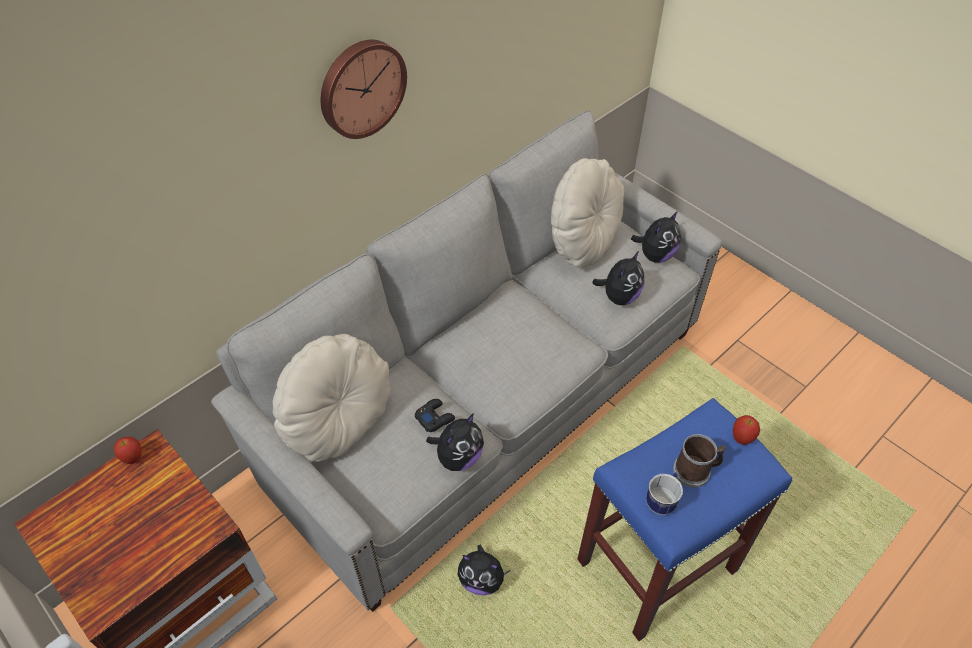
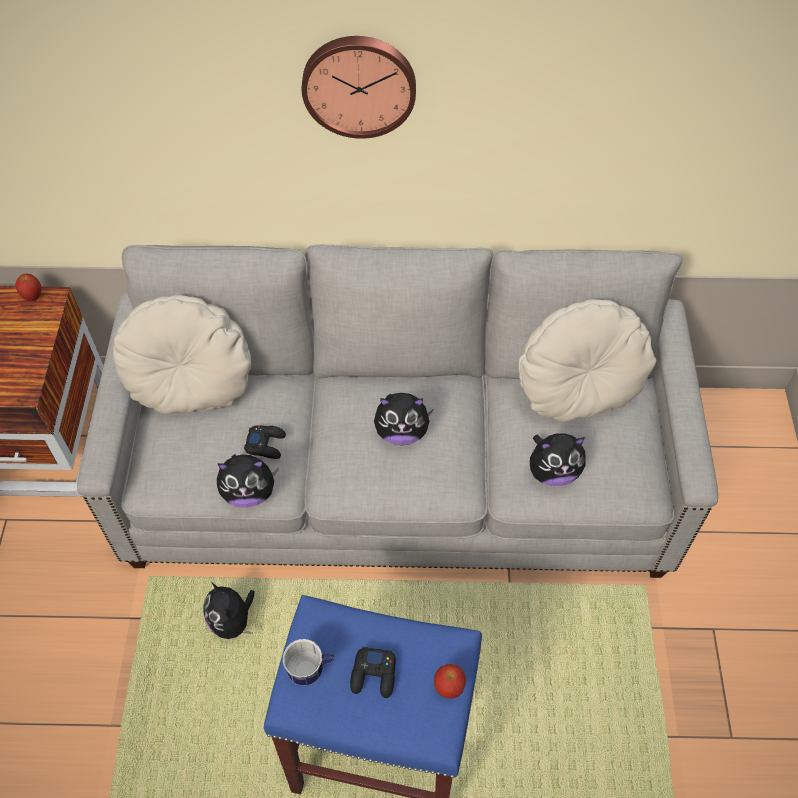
camera: 45 degrees right, 5 degrees up
plush toy [631,211,681,263] -> plush toy moved to [374,393,433,445]
mug [673,434,726,488] -> black game controller [350,647,396,698]

